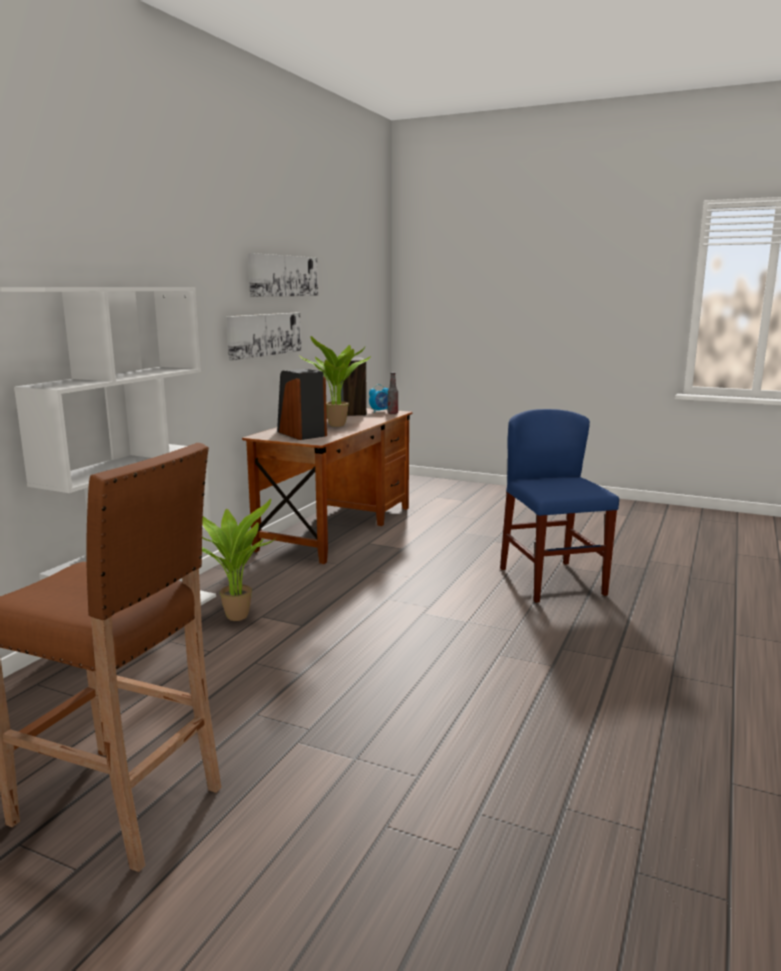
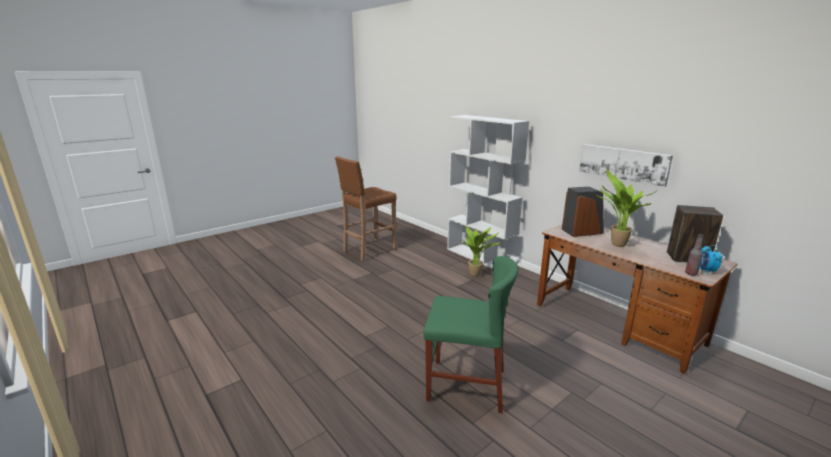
camera: 115 degrees right, 5 degrees up
picture [248,253,318,297] -> none
blue chair [500,409,619,603] -> green chair [423,256,518,413]

